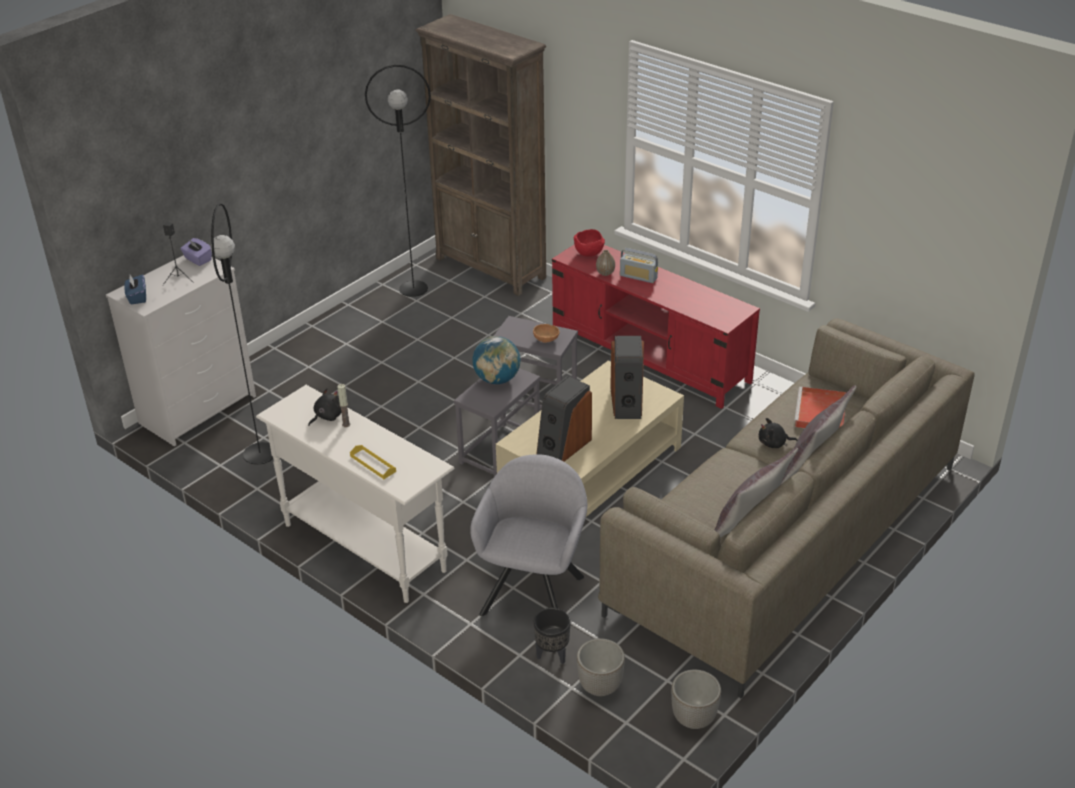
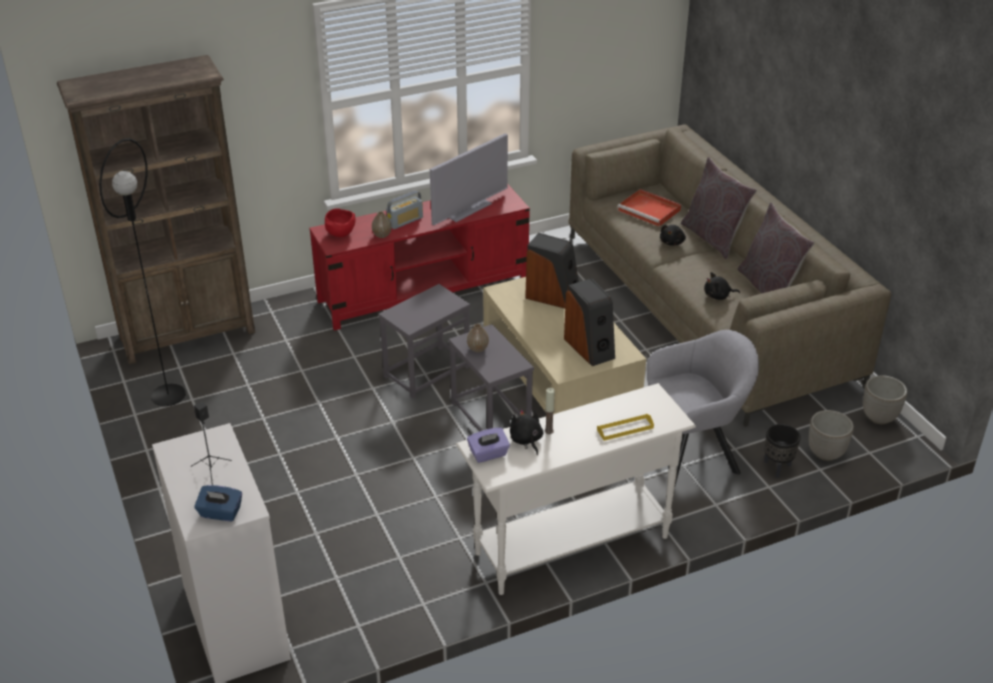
camera: 65 degrees left, 0 degrees up
purple tissue box [180,238,212,266] -> purple tissue box moved to [467,428,510,463]
black floor lamp [211,203,273,465] -> none
grey armchair [470,454,587,616] -> grey armchair turned 120 degrees clockwise [647,330,759,488]
globe [472,336,521,384] -> vase [467,324,489,352]
brown bowl [533,324,560,343] -> none
none -> television [430,133,508,225]
none -> black plush toy [704,272,740,300]

